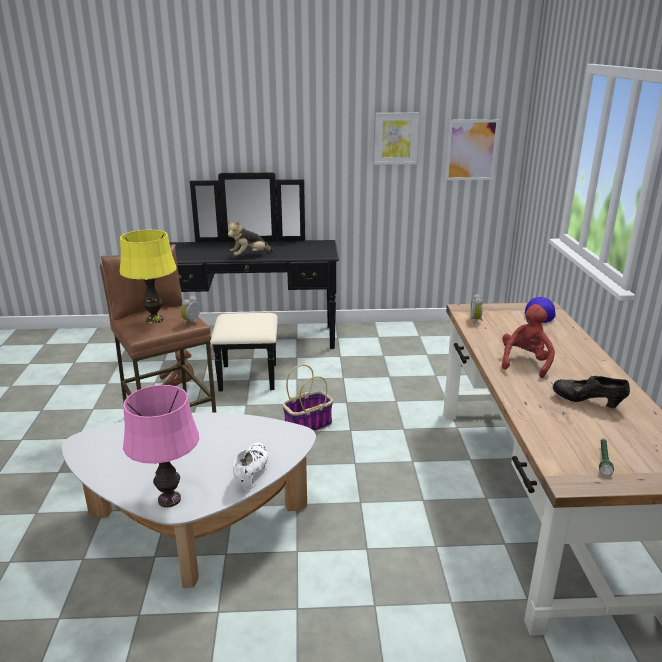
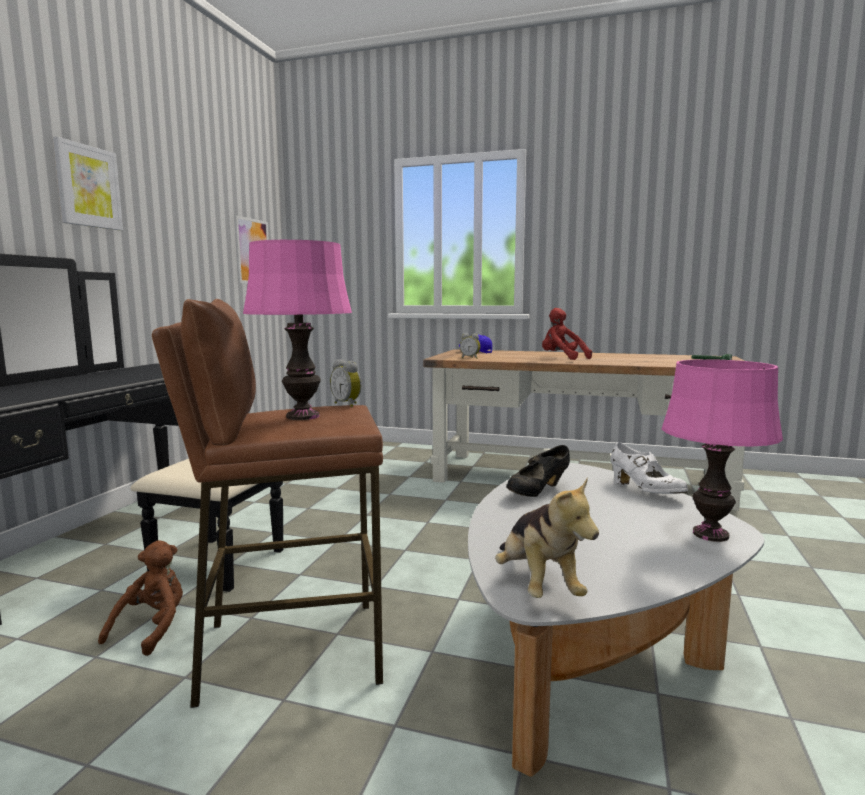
camera: 70 degrees left, 15 degrees down
yellow table lamp [120,230,177,324] -> pink table lamp [243,240,352,420]
plush toy [227,221,273,256] -> plush toy moved to [495,477,599,598]
white shoe [233,442,268,491] -> white shoe turned 150 degrees counterclockwise [611,442,688,494]
basket [282,365,333,432] -> none
picture [374,113,420,165] -> picture moved to [53,137,123,230]
black shoe [553,376,630,408] -> black shoe moved to [506,445,570,497]

